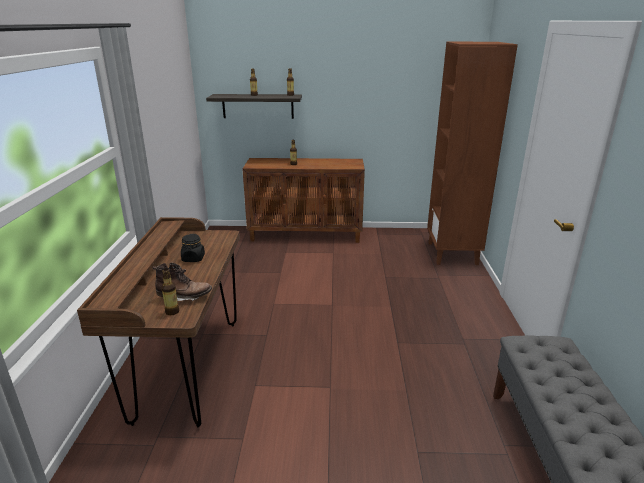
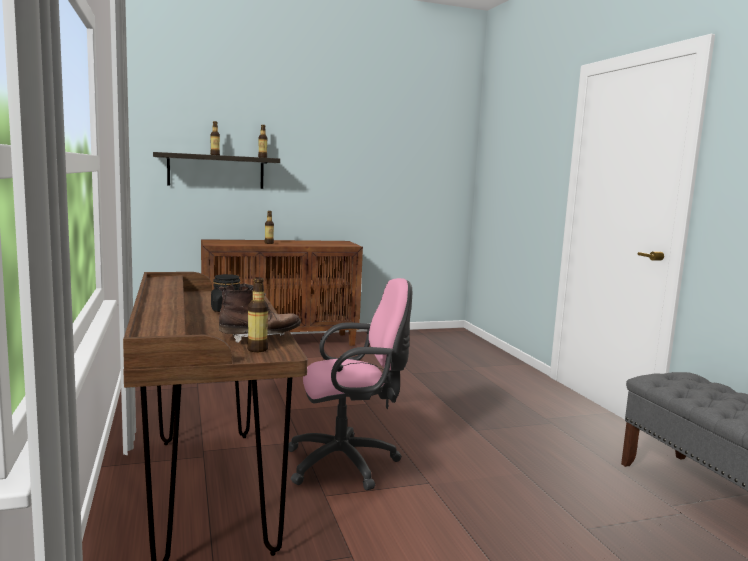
camera: 20 degrees left, 15 degrees down
brown bookcase [427,42,518,265] -> none
none -> pink office chair [288,278,412,490]

